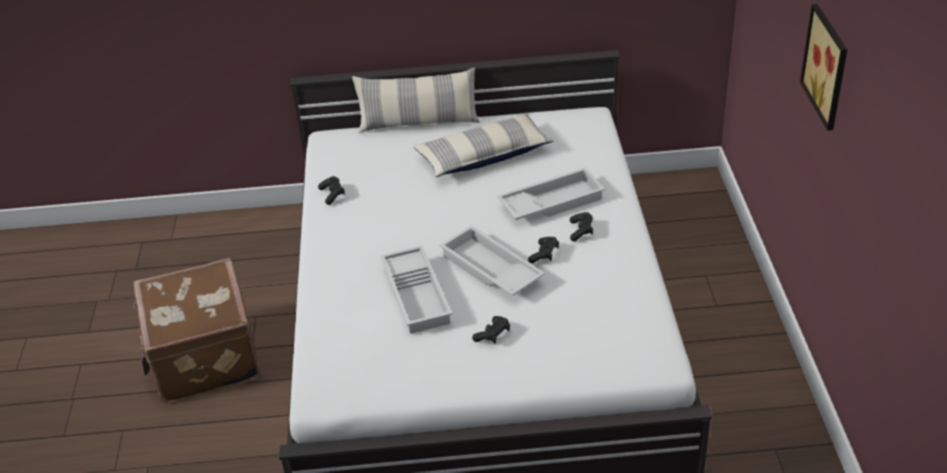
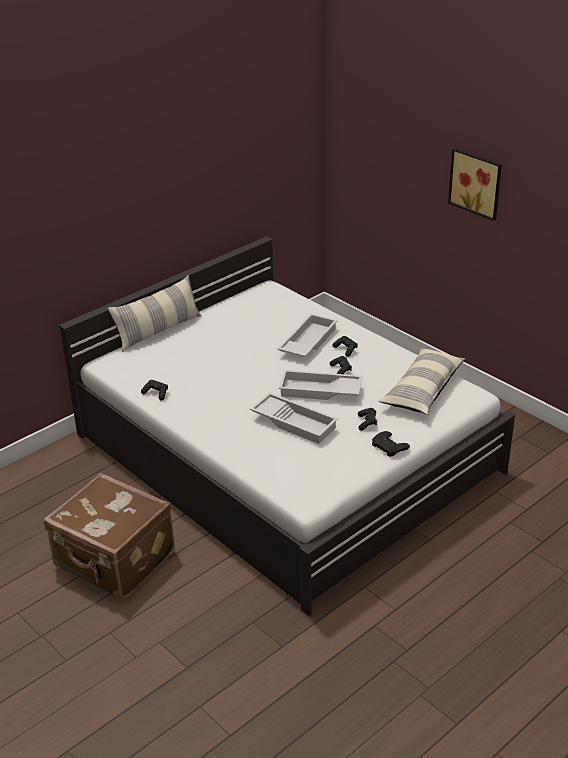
camera: 40 degrees left, 5 degrees down
pillow [413,114,553,177] -> pillow moved to [378,348,465,415]
none -> black game controller [372,431,410,457]

